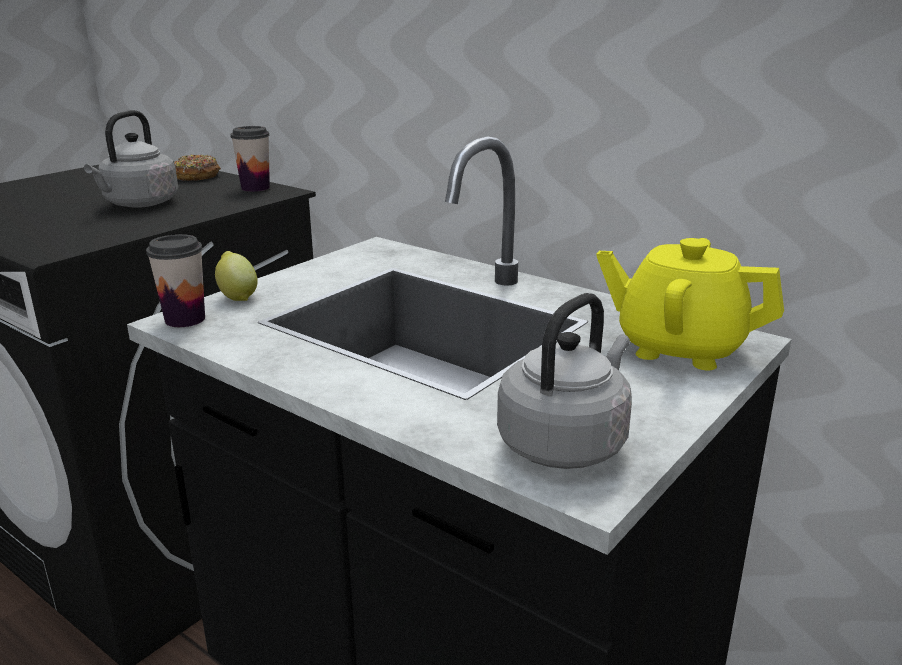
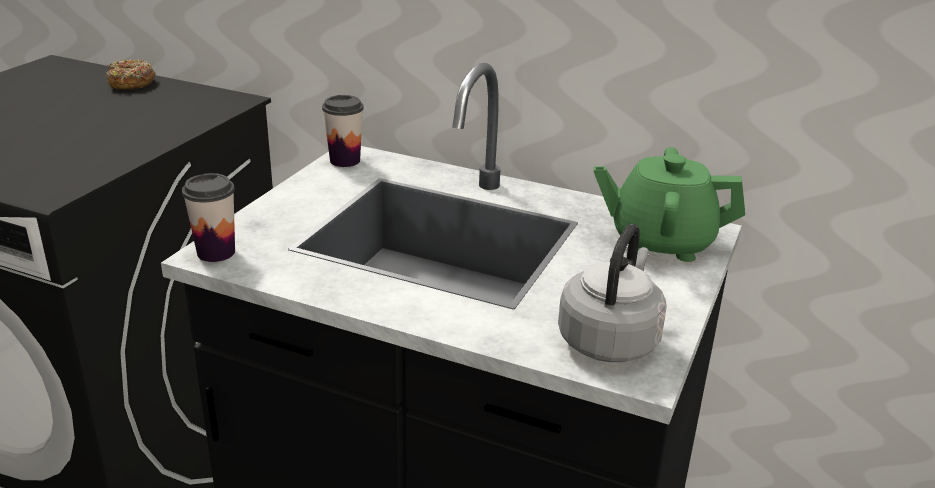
camera: 15 degrees left, 5 degrees up
grey kettle [84,110,178,208] -> none
lemon [215,251,258,301] -> none
cup [230,126,270,192] -> cup moved to [322,95,364,167]
yellow teapot [596,238,784,370] -> green teapot [594,147,745,262]

